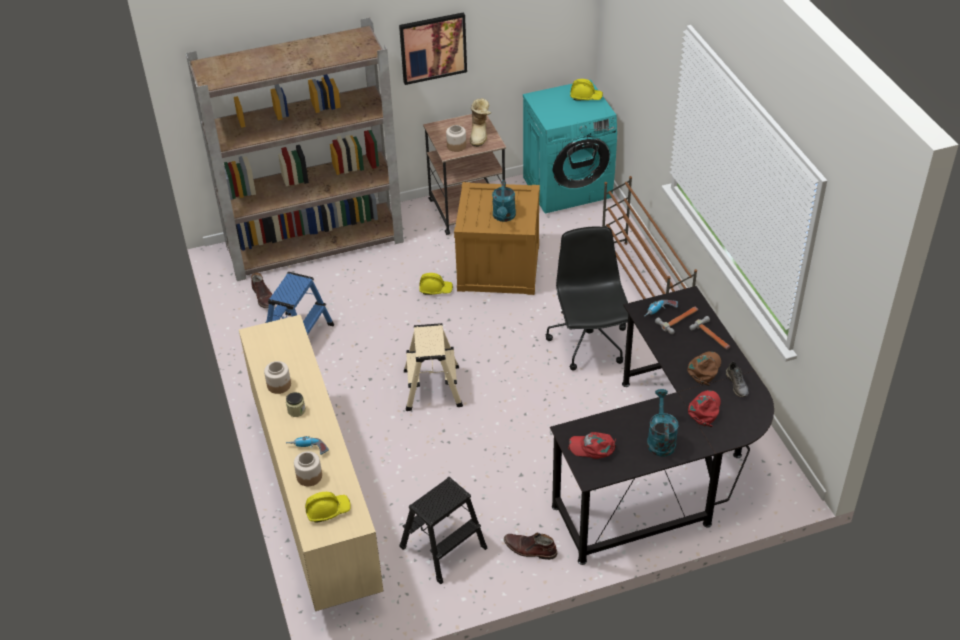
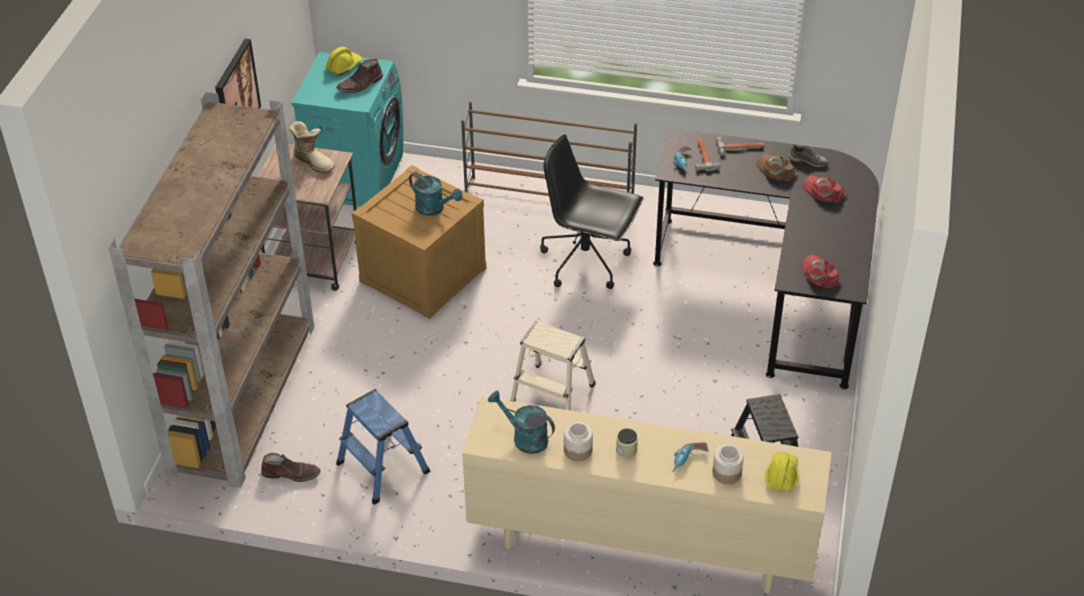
camera: 60 degrees left, 0 degrees up
yellow hard hat [419,273,453,295] -> none
jar [446,125,466,152] -> none
brown boot [504,532,558,560] -> brown boot moved to [336,59,383,93]
red cap [568,432,616,459] -> red cap turned 120 degrees clockwise [801,255,841,289]
turquoise watering can [647,389,679,457] -> turquoise watering can moved to [488,391,555,454]

